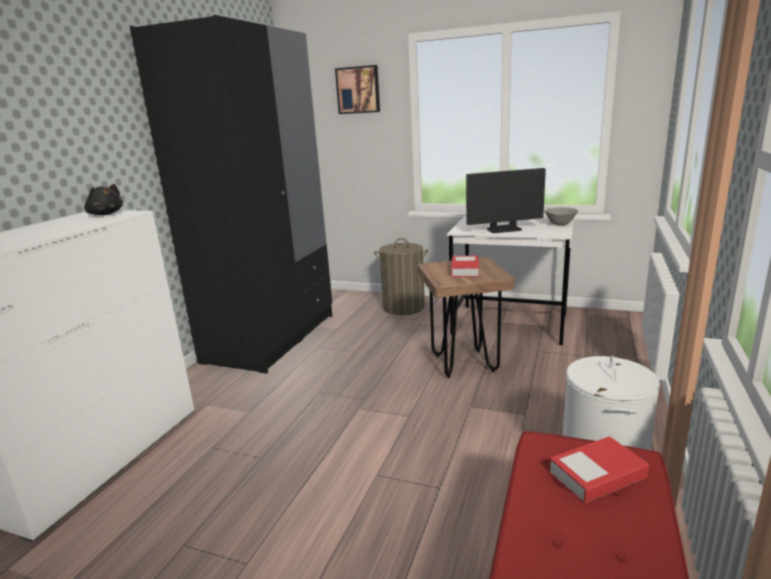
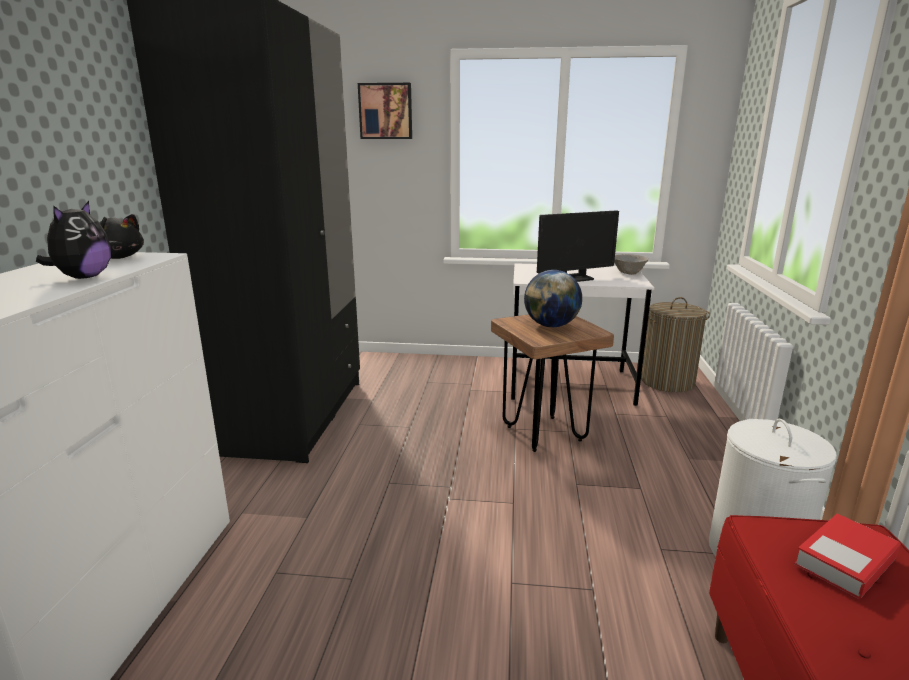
camera: 15 degrees left, 0 degrees up
laundry basket [374,238,428,315] -> laundry basket moved to [641,297,710,392]
book [451,256,479,277] -> globe [524,270,582,327]
none -> plush toy [36,201,111,279]

